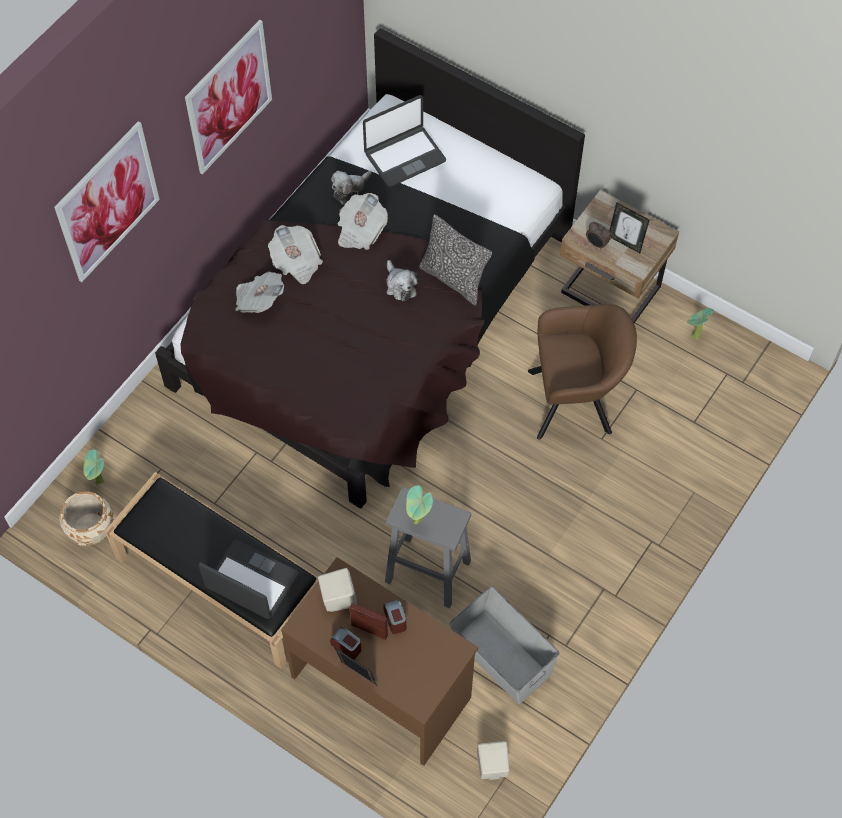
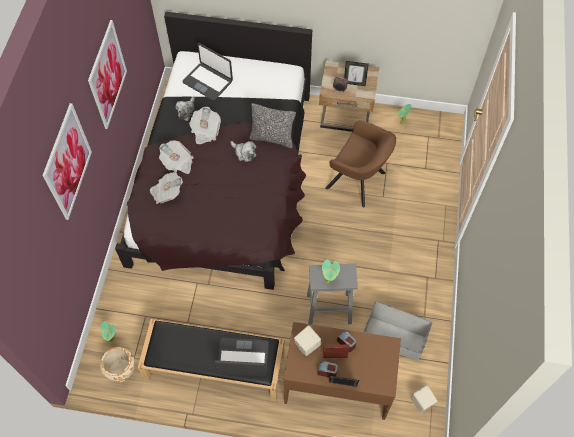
camera: 25 degrees left, 0 degrees up
laptop [363,95,446,187] -> laptop turned 90 degrees clockwise [182,43,233,101]
brown armchair [528,304,637,440] -> brown armchair turned 60 degrees clockwise [325,120,396,208]

